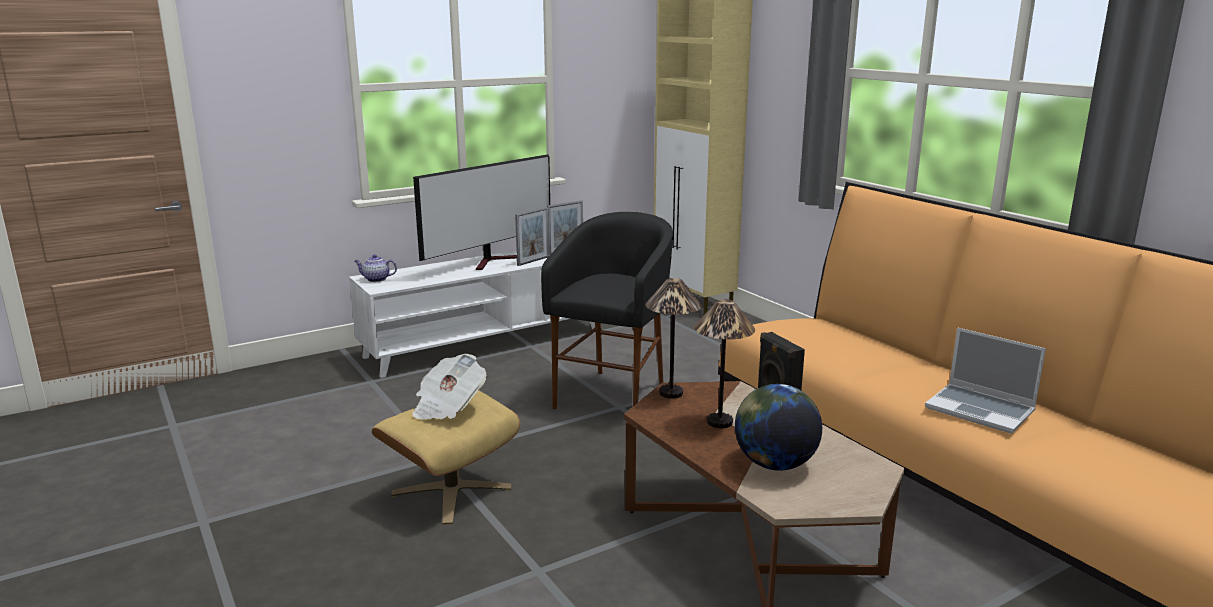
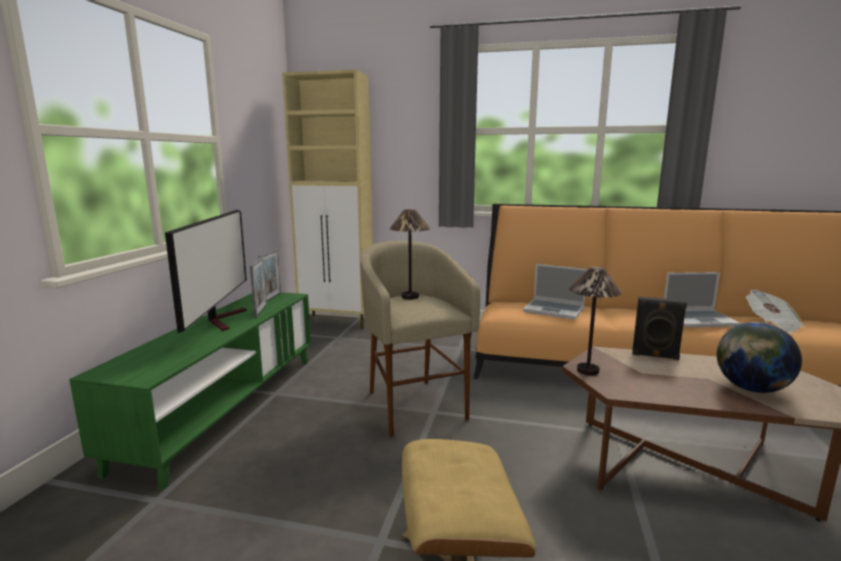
camera: 45 degrees left, 5 degrees down
white tv stand [349,250,595,378] -> green tv stand [69,292,311,490]
teapot [354,254,397,282] -> none
newspaper [412,354,486,419] -> newspaper moved to [746,290,804,333]
black stool [541,212,673,409] -> beige stool [360,240,480,437]
table lamp [694,299,755,428] -> table lamp moved to [390,209,430,299]
none -> laptop [523,264,587,320]

